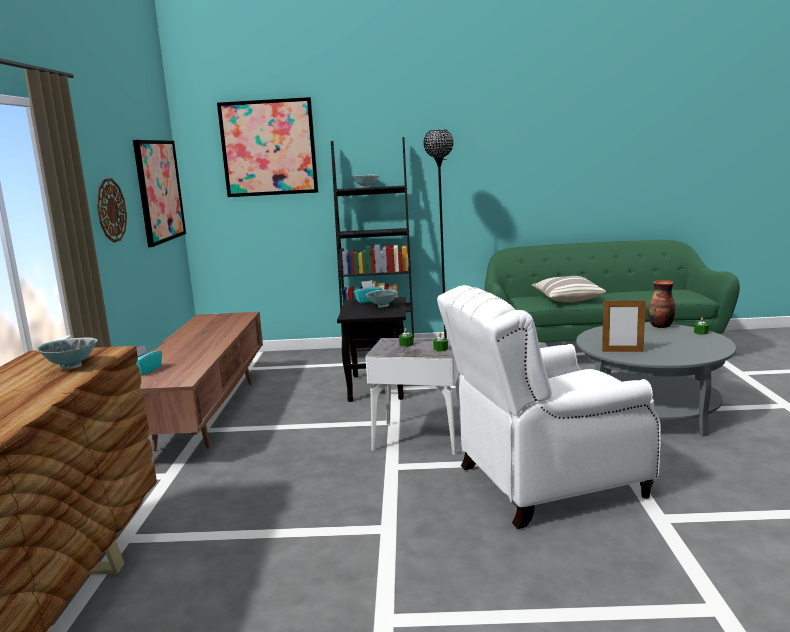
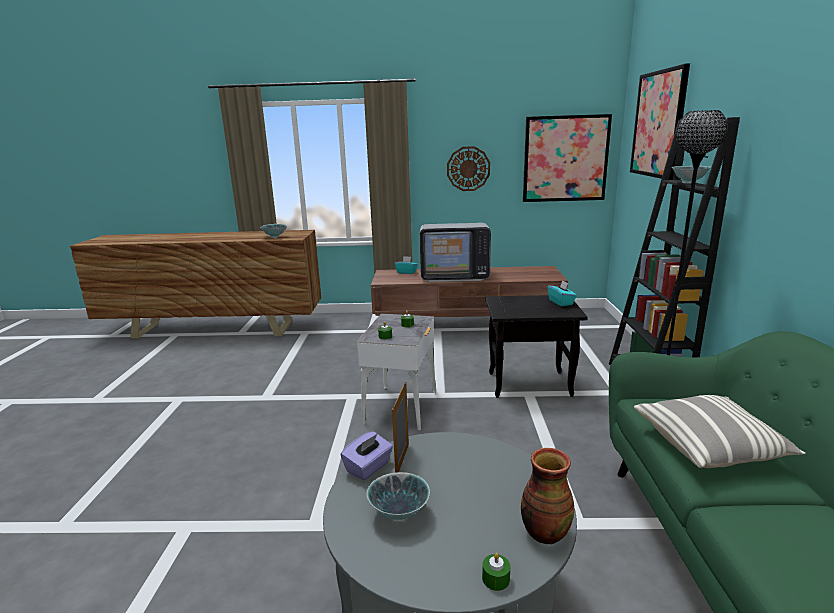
camera: 90 degrees right, 5 degrees up
bowl [366,290,398,308] -> bowl moved to [367,472,430,522]
white armchair [437,285,661,529] -> none
none -> purple tissue box [340,431,393,480]
none -> television [420,223,491,282]

